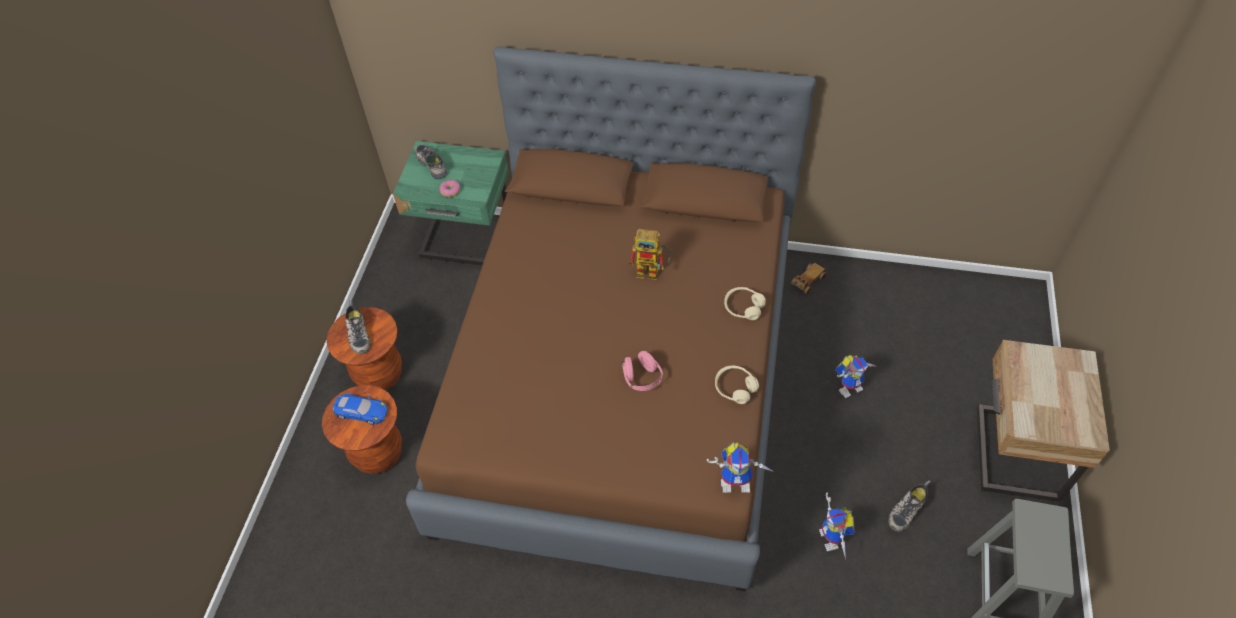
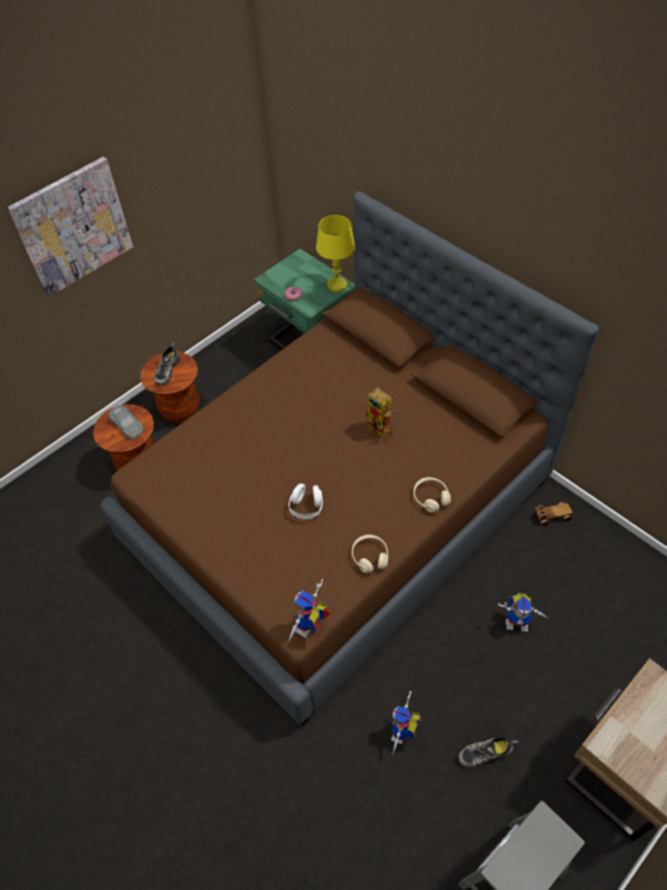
camera: 35 degrees right, 0 degrees up
blue toy car [332,394,388,425] -> grey toy car [109,406,144,439]
shoe [415,144,447,180] -> none
pink headphones [622,351,663,391] -> white headphones [288,483,323,519]
toy robot [707,442,774,493] -> toy robot turned 90 degrees clockwise [287,579,331,644]
none -> picture [8,157,133,297]
none -> yellow table lamp [316,215,355,292]

